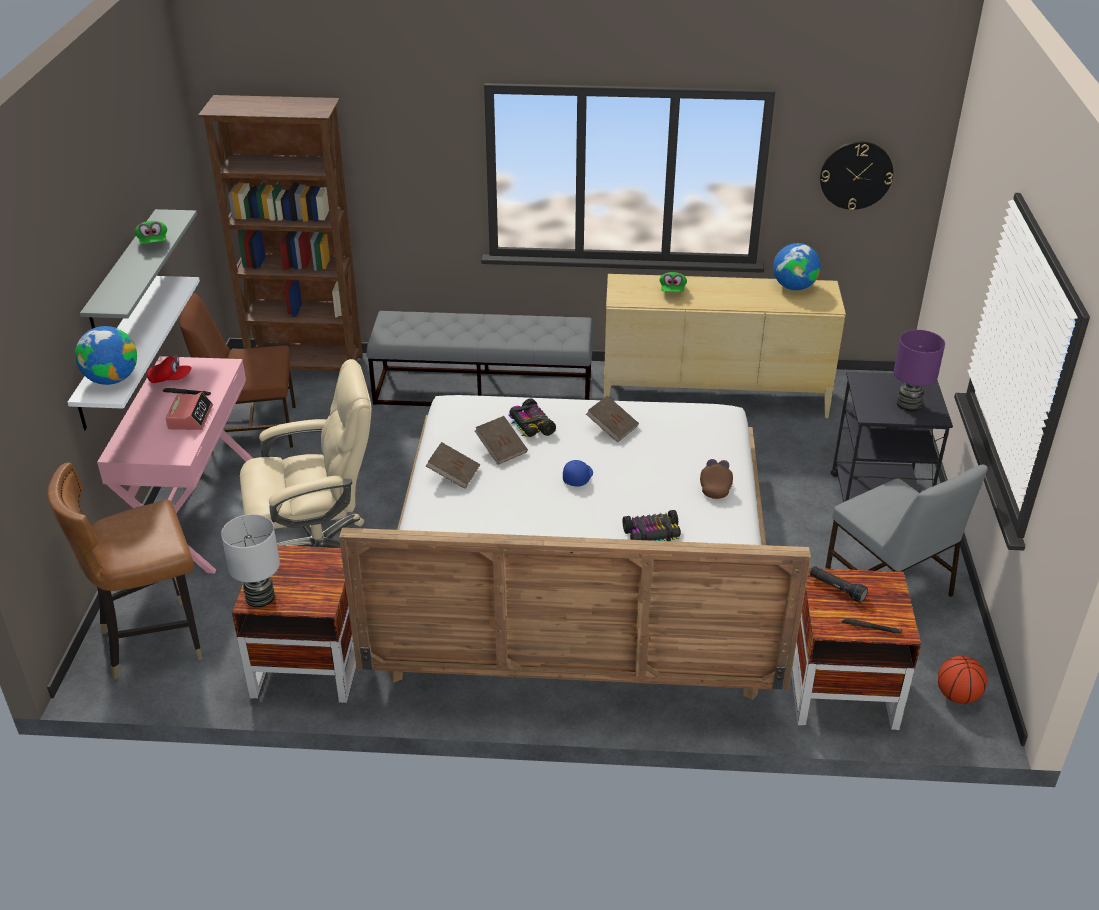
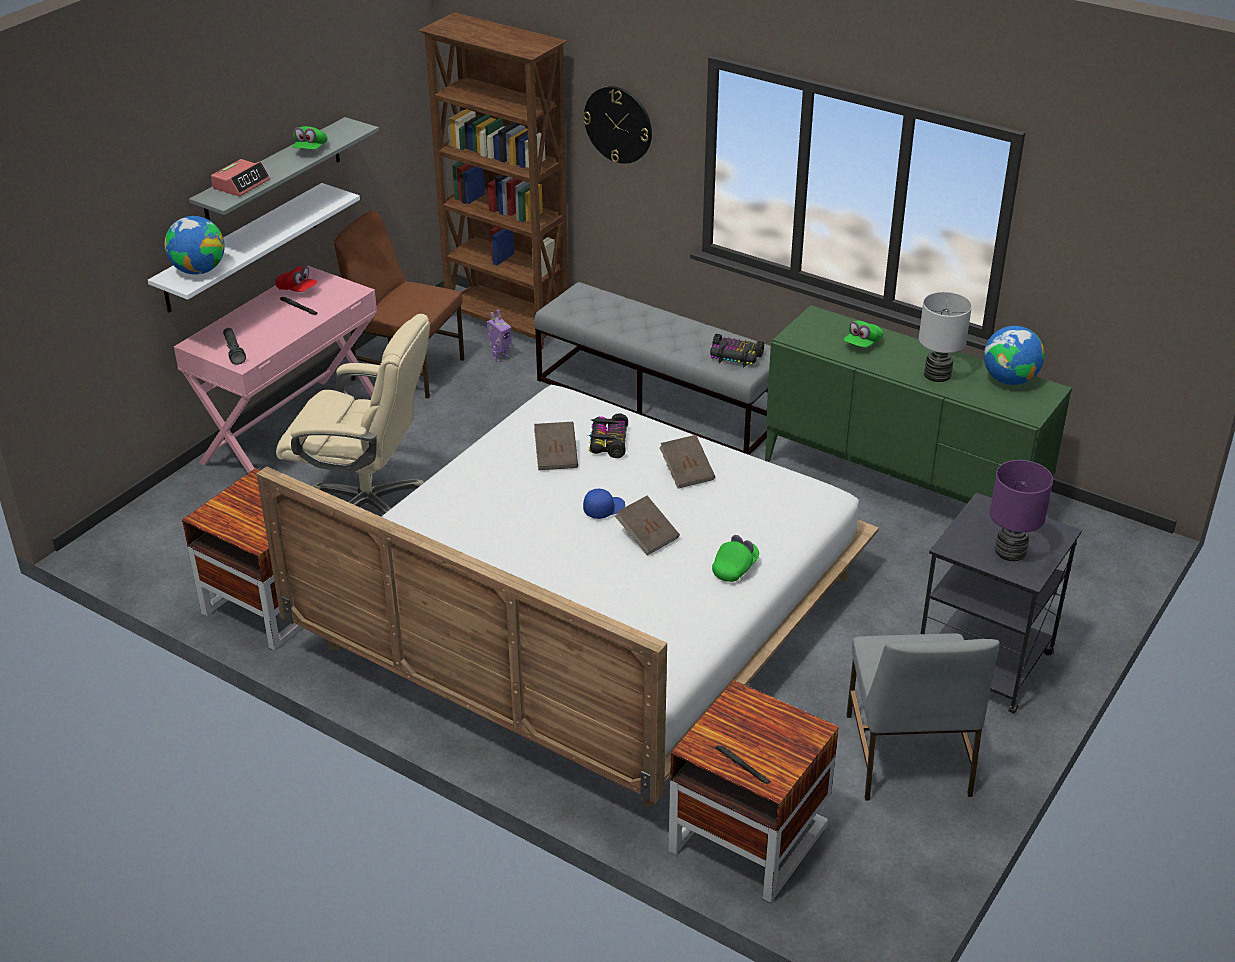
camera: 30 degrees right, 0 degrees up
brown chair [47,463,203,679] -> none
alarm clock [166,392,213,430] -> alarm clock moved to [211,159,270,197]
grey table lamp [221,514,280,607] -> grey table lamp moved to [919,292,972,382]
brown book [426,442,480,489] -> brown book moved to [615,496,680,555]
beige dresser [604,274,846,418] -> green dresser [765,305,1072,503]
toy car [622,510,681,541] -> toy car moved to [710,334,764,368]
brown cap [700,459,733,499] -> green cap [712,535,759,582]
black flashlight [810,566,868,603] -> black flashlight moved to [223,328,246,365]
wall clock [820,141,893,210] -> wall clock moved to [583,86,652,164]
basketball [938,656,987,704] -> none
none -> toy robot [487,310,512,362]

